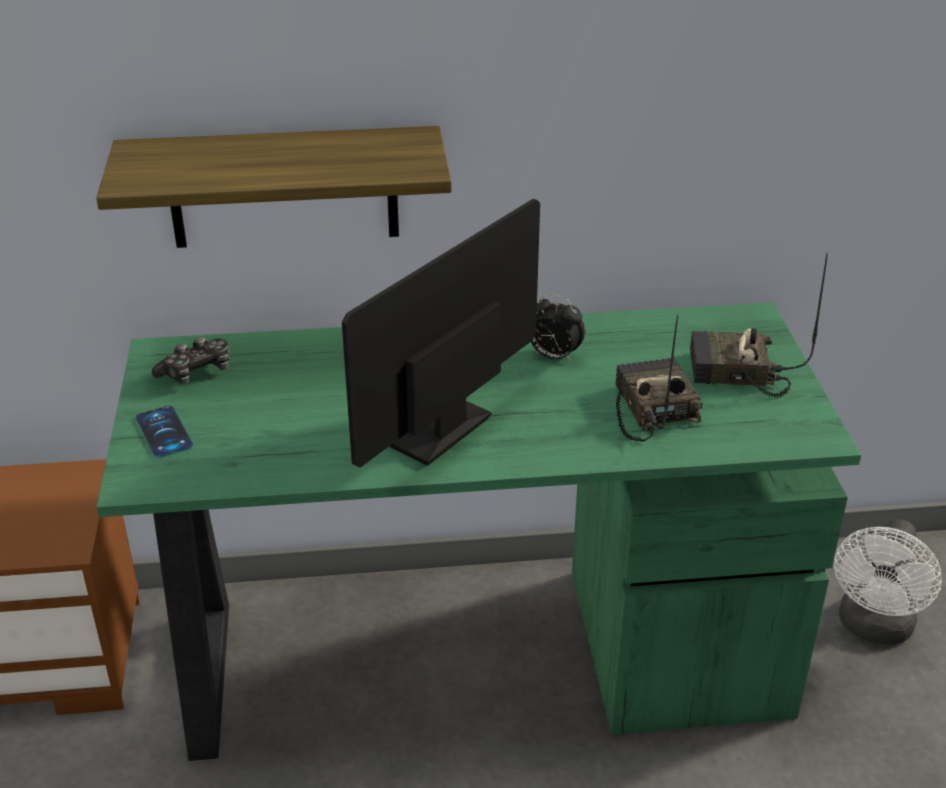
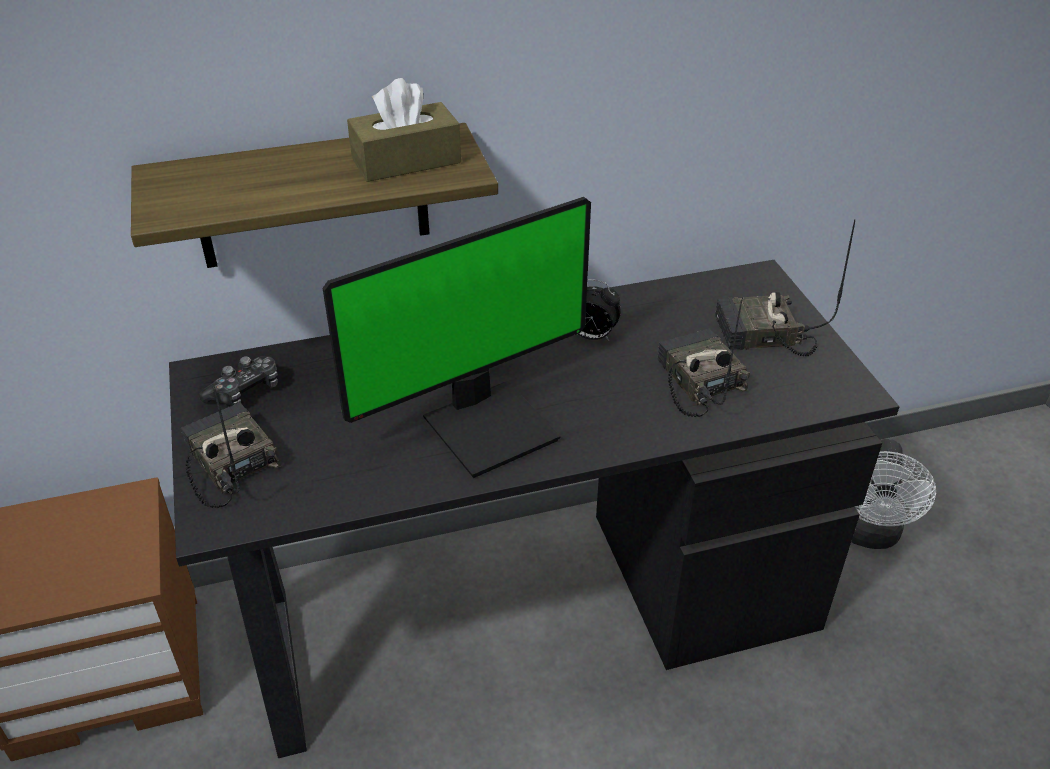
camera: 10 degrees left, 5 degrees up
green desk [97,302,861,761] -> black desk [169,260,900,758]
phone [135,406,193,458] -> radio [181,384,281,508]
monitor [342,199,540,468] -> monitor turned 150 degrees counterclockwise [322,197,591,478]
none -> brown tissue box [347,78,461,182]

